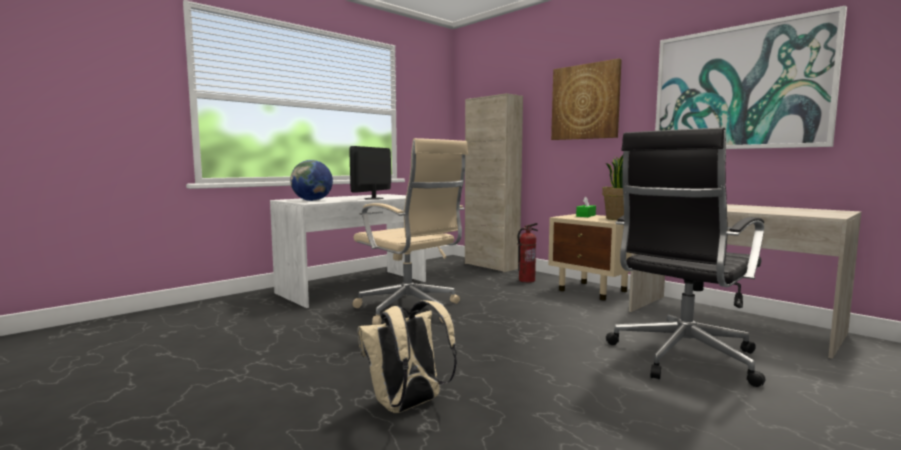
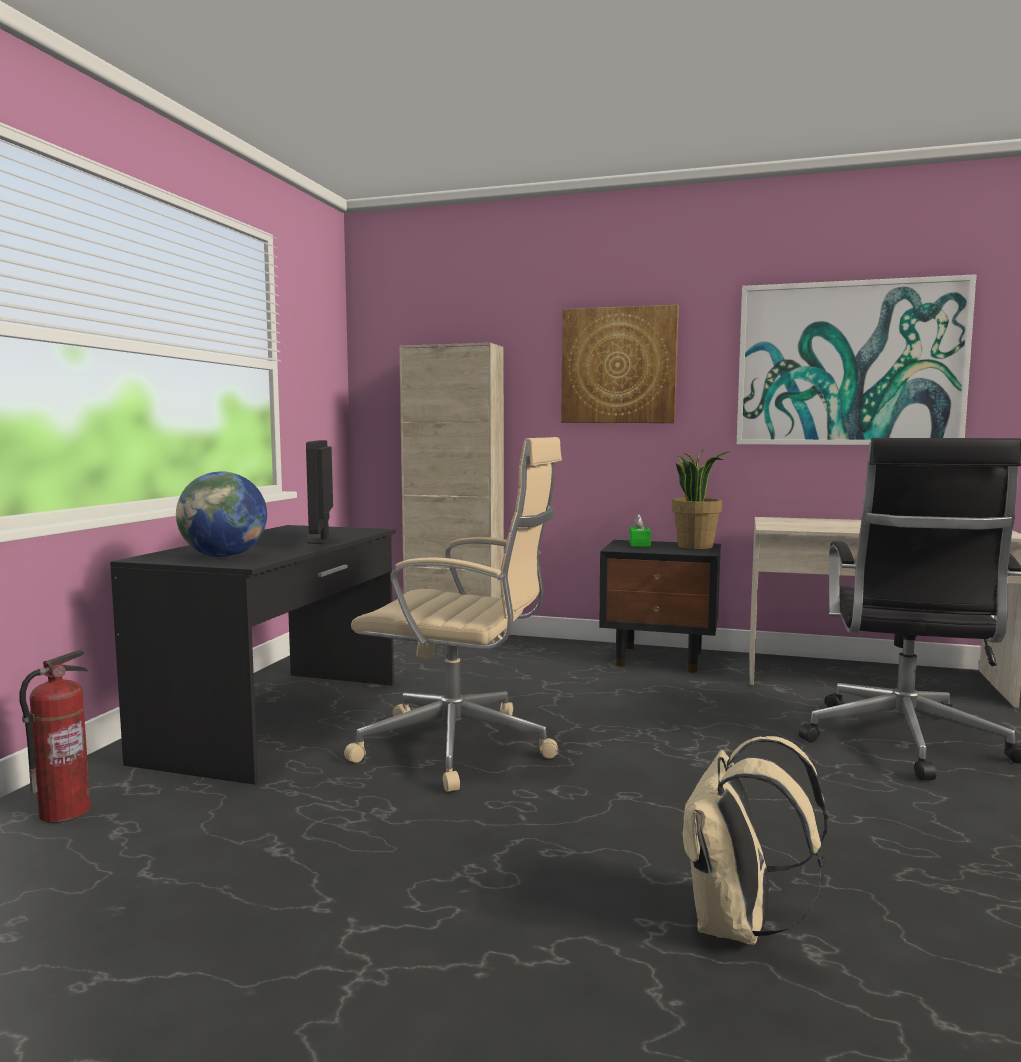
camera: 30 degrees left, 0 degrees up
white desk [270,194,426,308] -> black desk [110,525,396,785]
fire extinguisher [517,223,538,283] -> fire extinguisher moved to [19,649,91,823]
beige nightstand [548,214,632,300] -> black nightstand [599,540,721,673]

